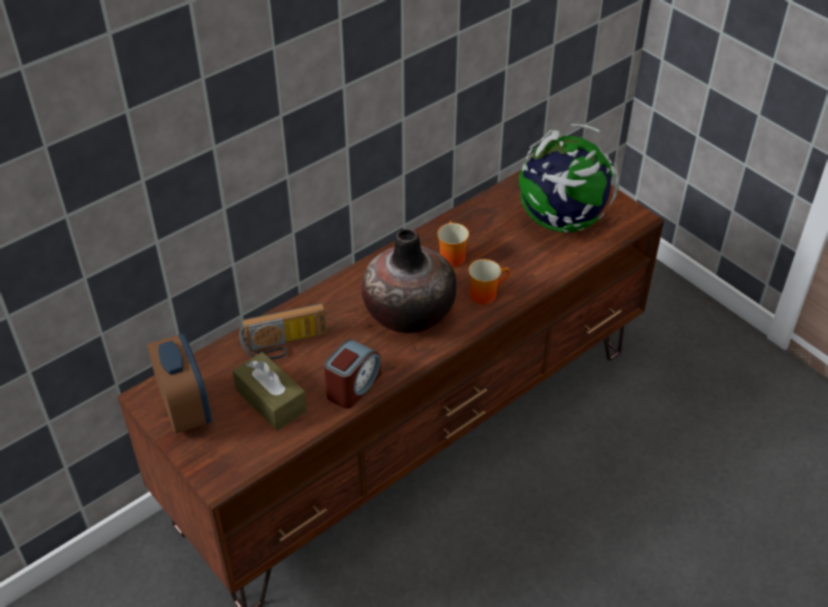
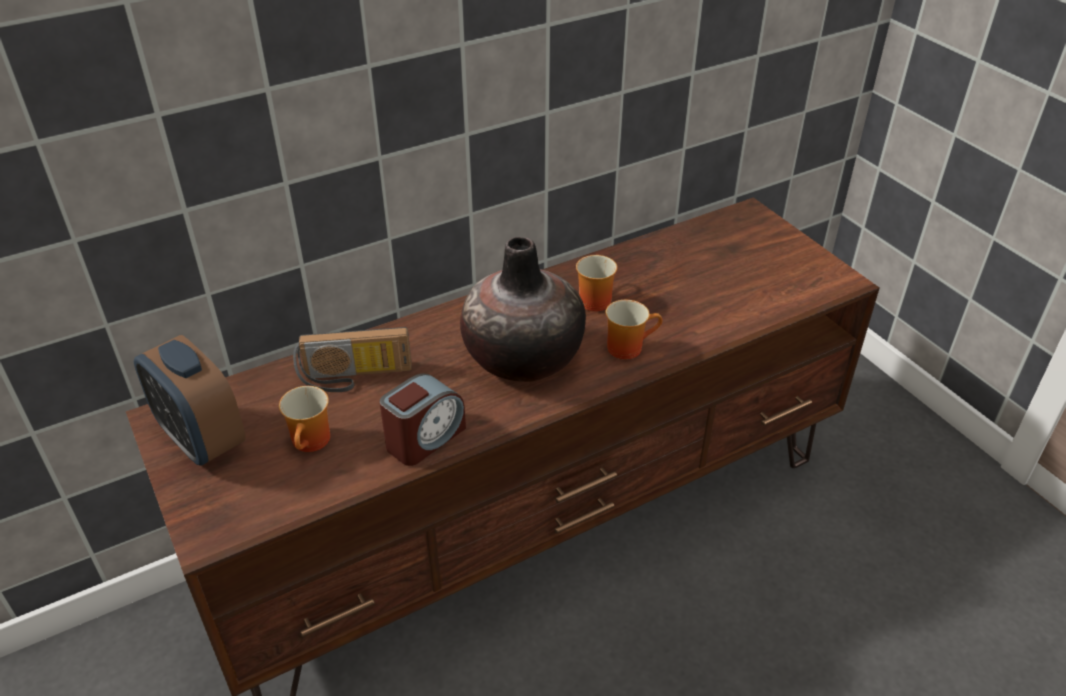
camera: 10 degrees right, 5 degrees down
alarm clock [147,334,212,434] -> alarm clock turned 150 degrees clockwise [134,335,246,466]
brown tissue box [232,352,307,430] -> mug [279,386,330,452]
globe [519,124,619,233] -> none

